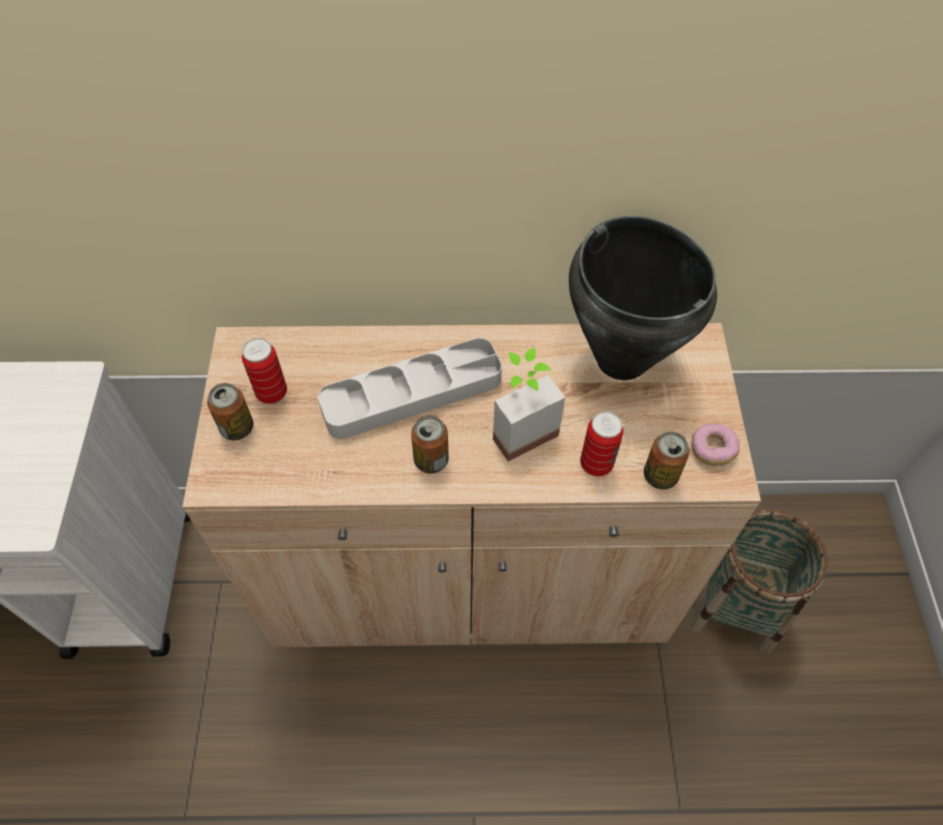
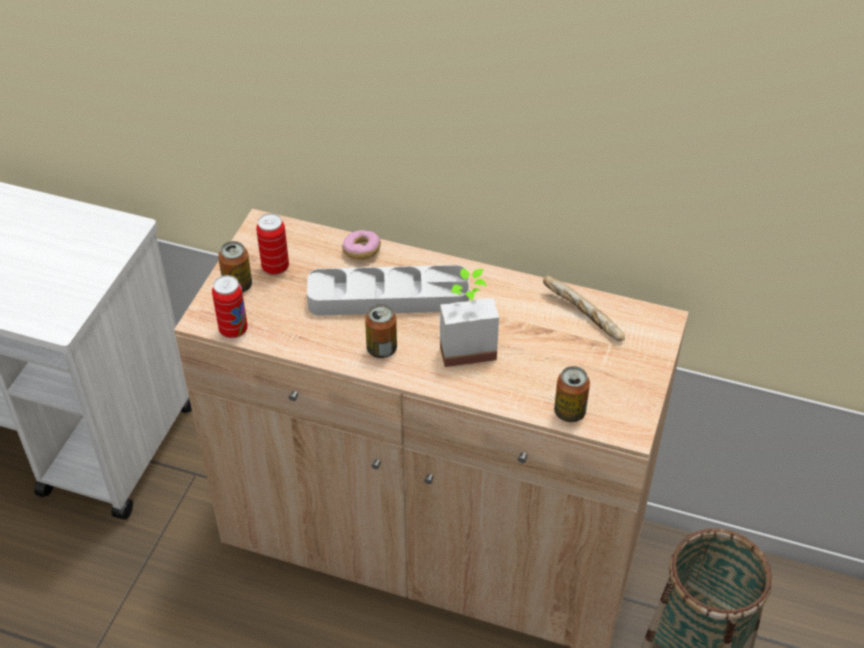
camera: 20 degrees right, 10 degrees down
black cooking pot [569,216,717,380] -> bread [543,275,625,341]
can [580,411,624,477] -> can moved to [212,275,248,338]
donut [692,424,740,466] -> donut moved to [342,230,381,260]

